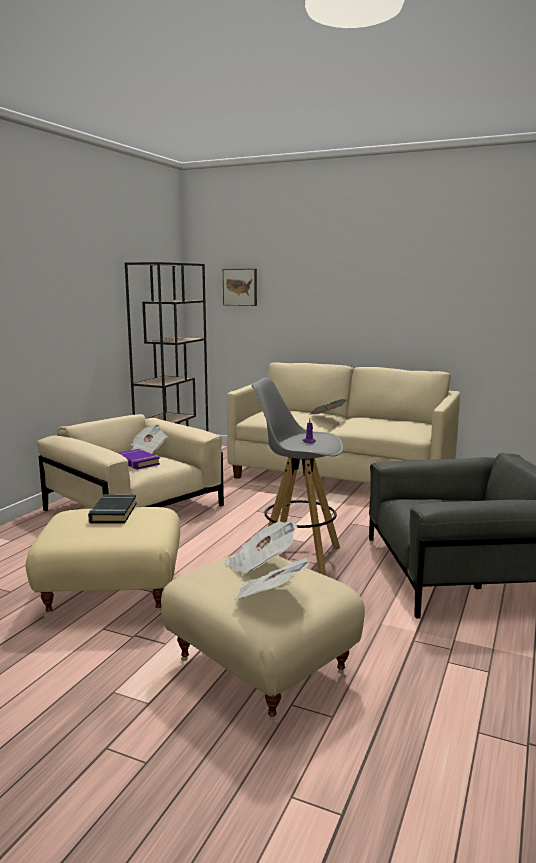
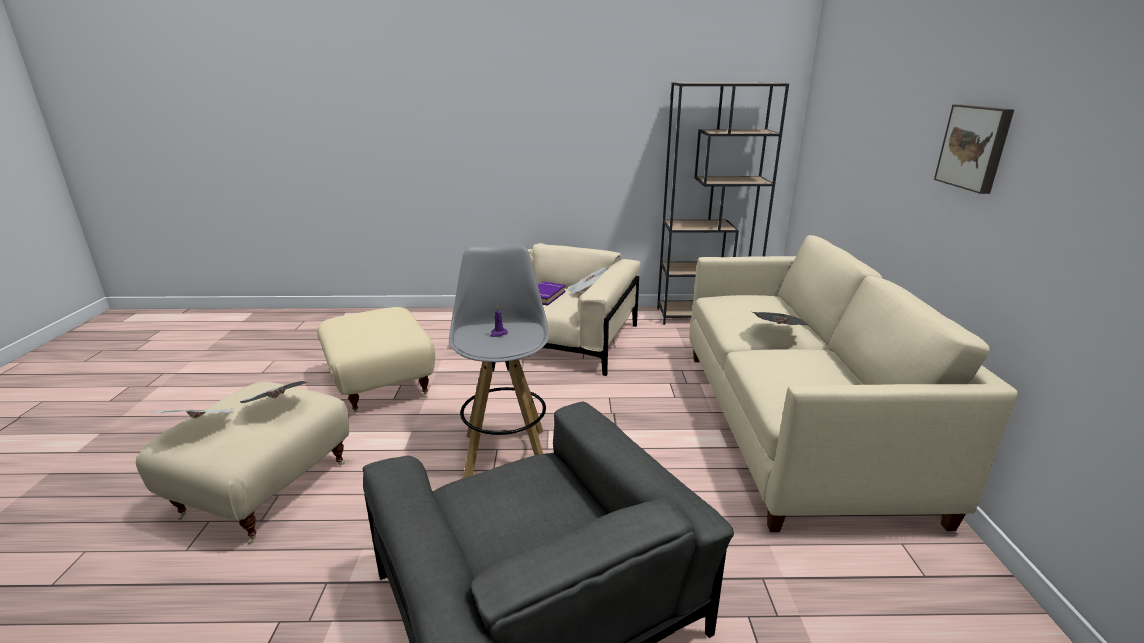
camera: 65 degrees right, 10 degrees up
black book [88,494,137,524] -> none
picture [223,269,257,306] -> picture moved to [934,105,1014,194]

